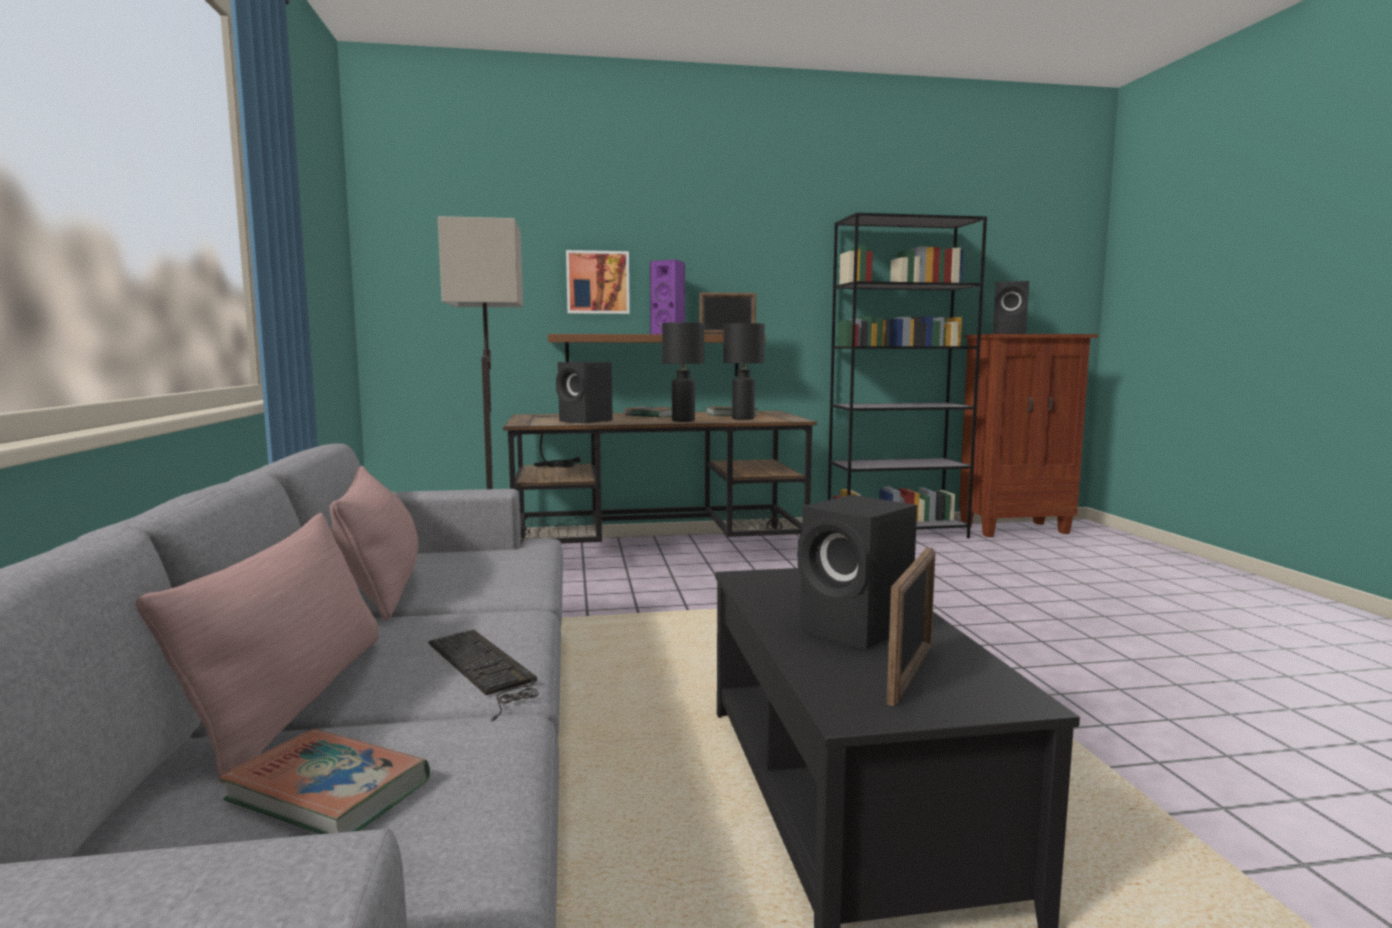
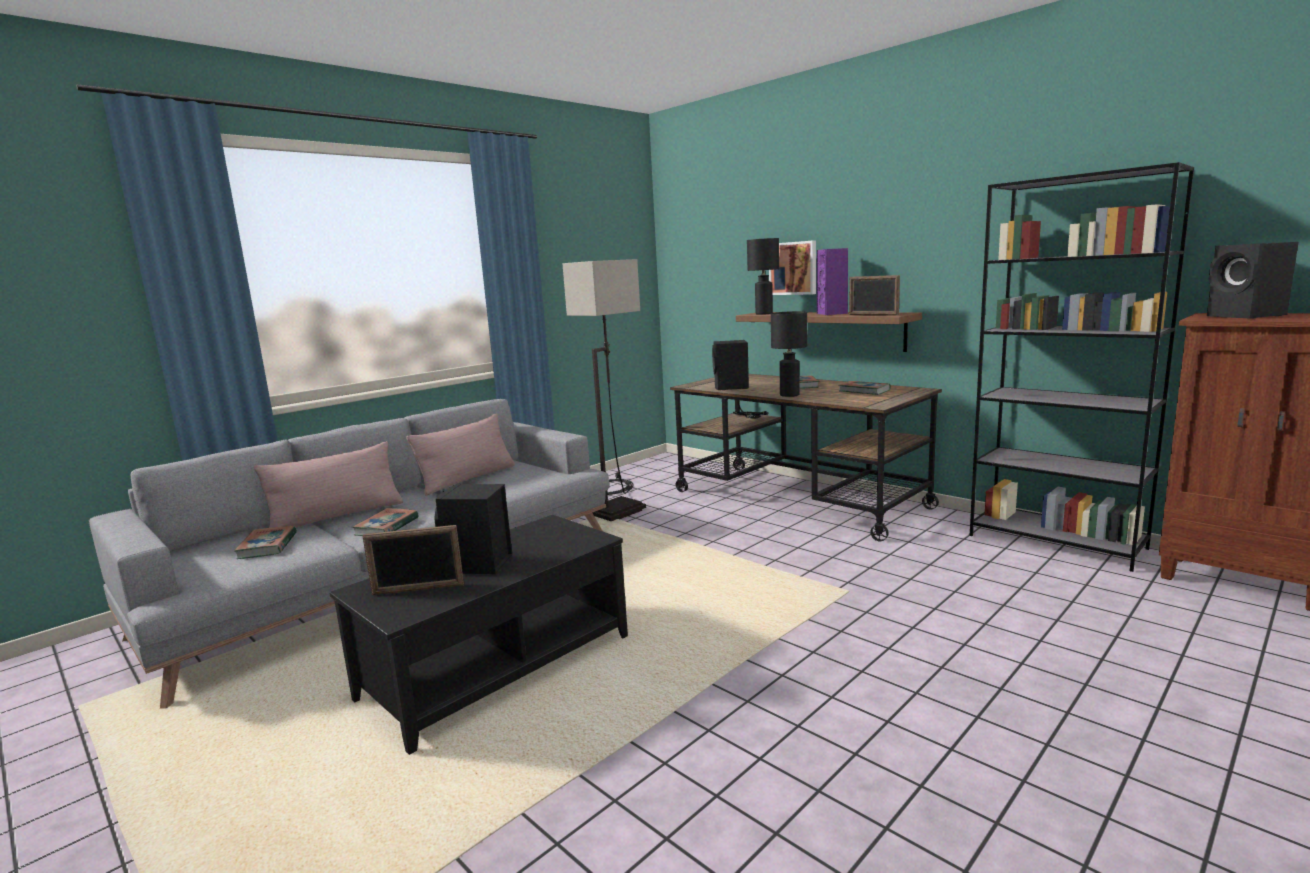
camera: 55 degrees right, 5 degrees up
keyboard [428,630,539,721] -> book [352,508,419,536]
black table lamp [723,323,765,420] -> black table lamp moved to [747,238,779,315]

